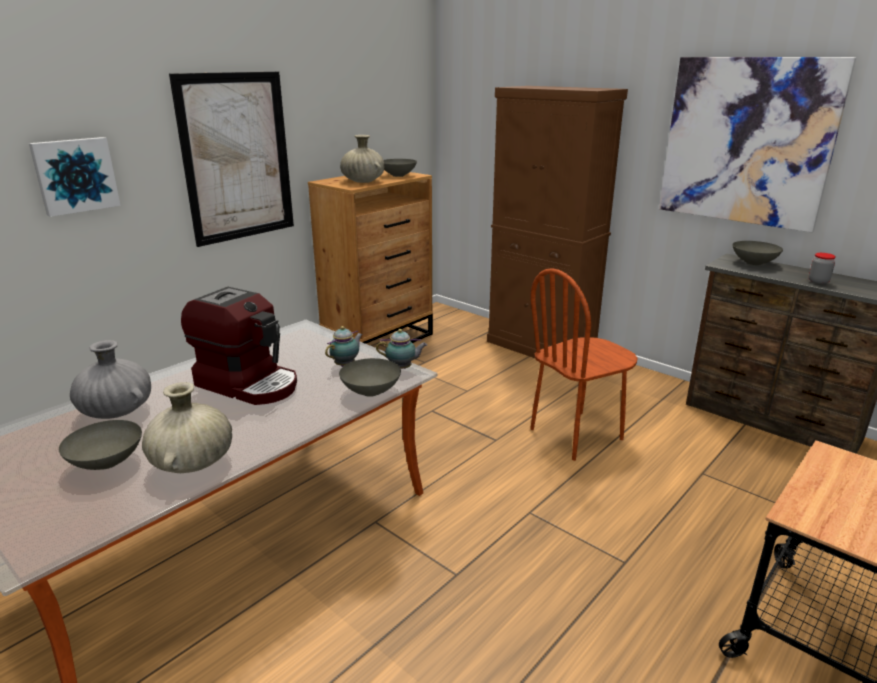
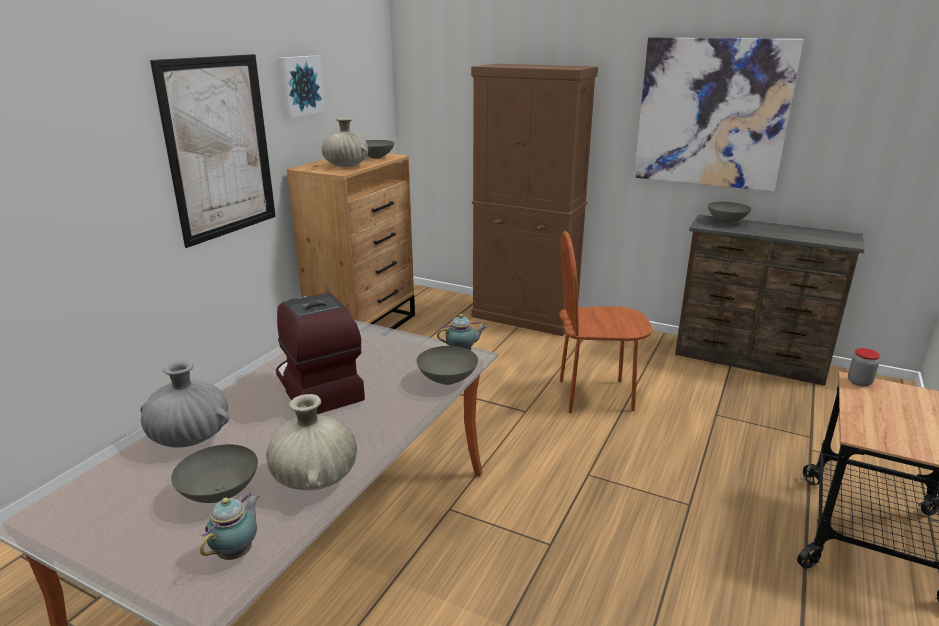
camera: 15 degrees left, 0 degrees up
picture [29,137,121,217] -> picture moved to [278,55,325,118]
coffee machine [181,287,297,405] -> coffee machine turned 135 degrees counterclockwise [276,293,365,414]
teapot [325,326,363,367] -> teapot moved to [200,493,259,560]
brown chair [530,268,637,461] -> brown chair turned 45 degrees clockwise [559,231,653,413]
jar [809,253,836,284] -> jar moved to [848,348,880,387]

